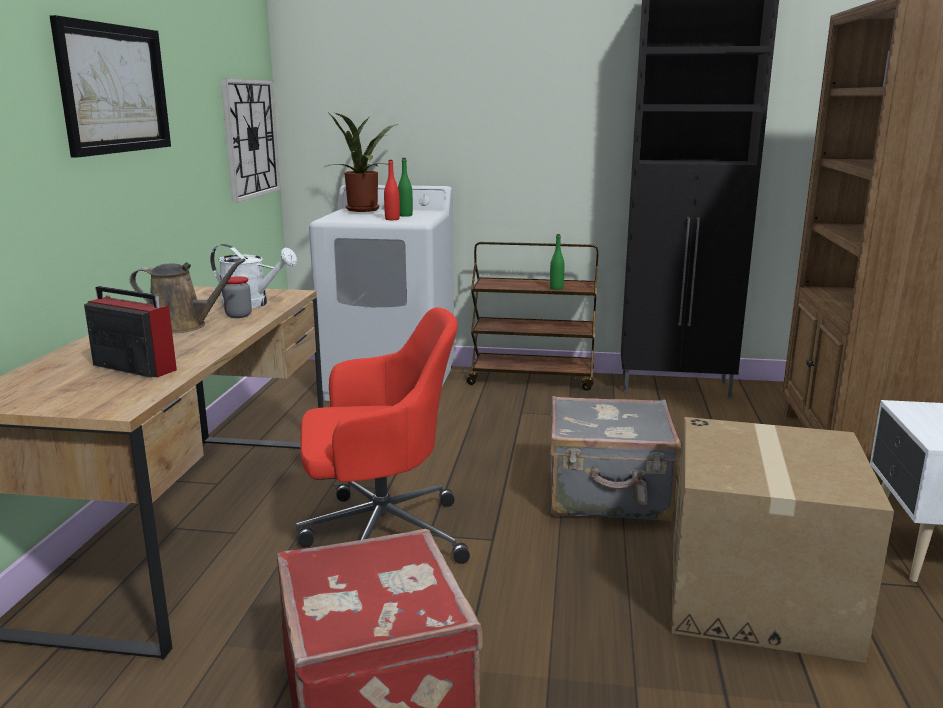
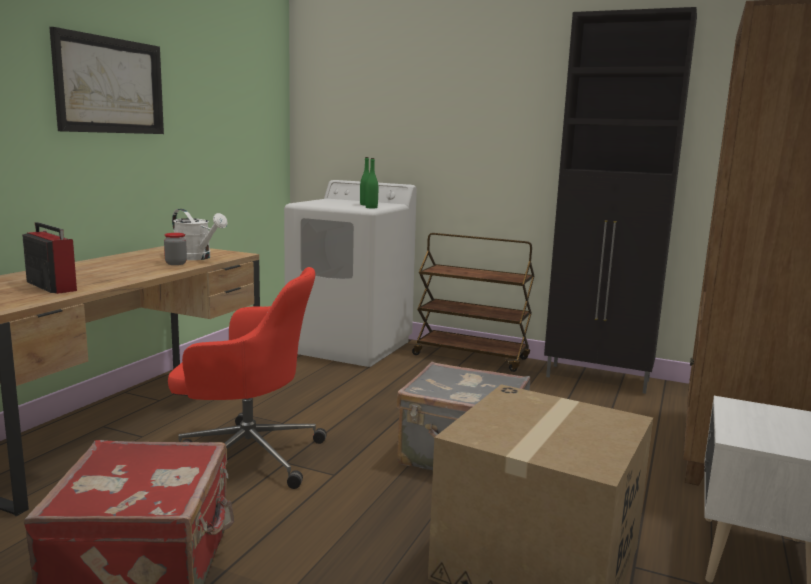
camera: 15 degrees right, 5 degrees down
brown watering can [130,259,246,334] -> none
wall clock [221,78,281,203] -> none
potted plant [322,113,398,212] -> none
red bottle [384,160,400,220] -> none
green bottle [550,234,565,290] -> green bottle moved to [365,158,378,209]

